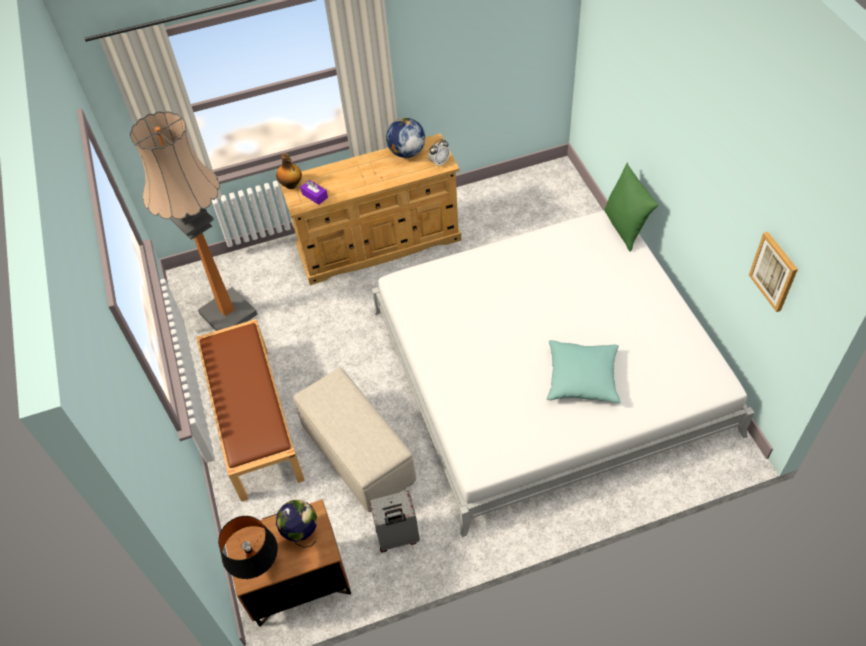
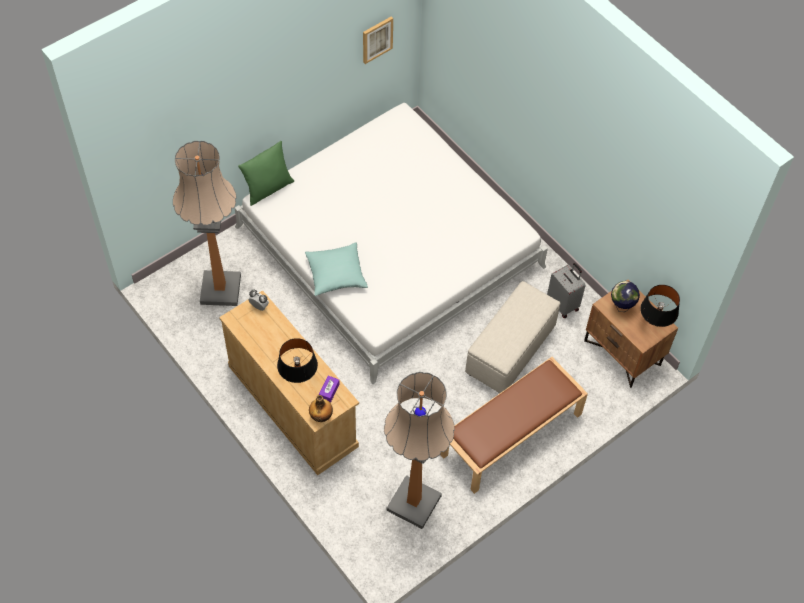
camera: 115 degrees left, 5 degrees up
globe [386,118,425,158] -> none
turquoise pillow [547,340,620,403] -> turquoise pillow moved to [305,243,368,296]
none -> floor lamp [173,141,241,306]
none -> black table lamp [277,338,318,383]

